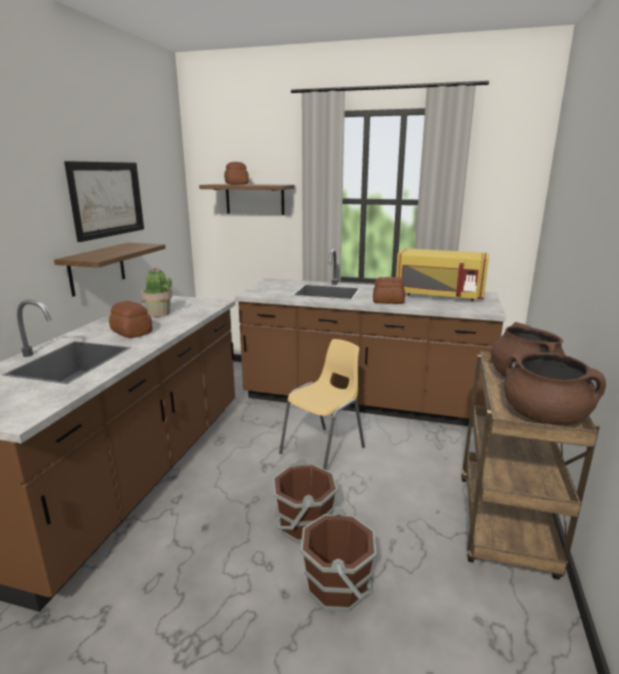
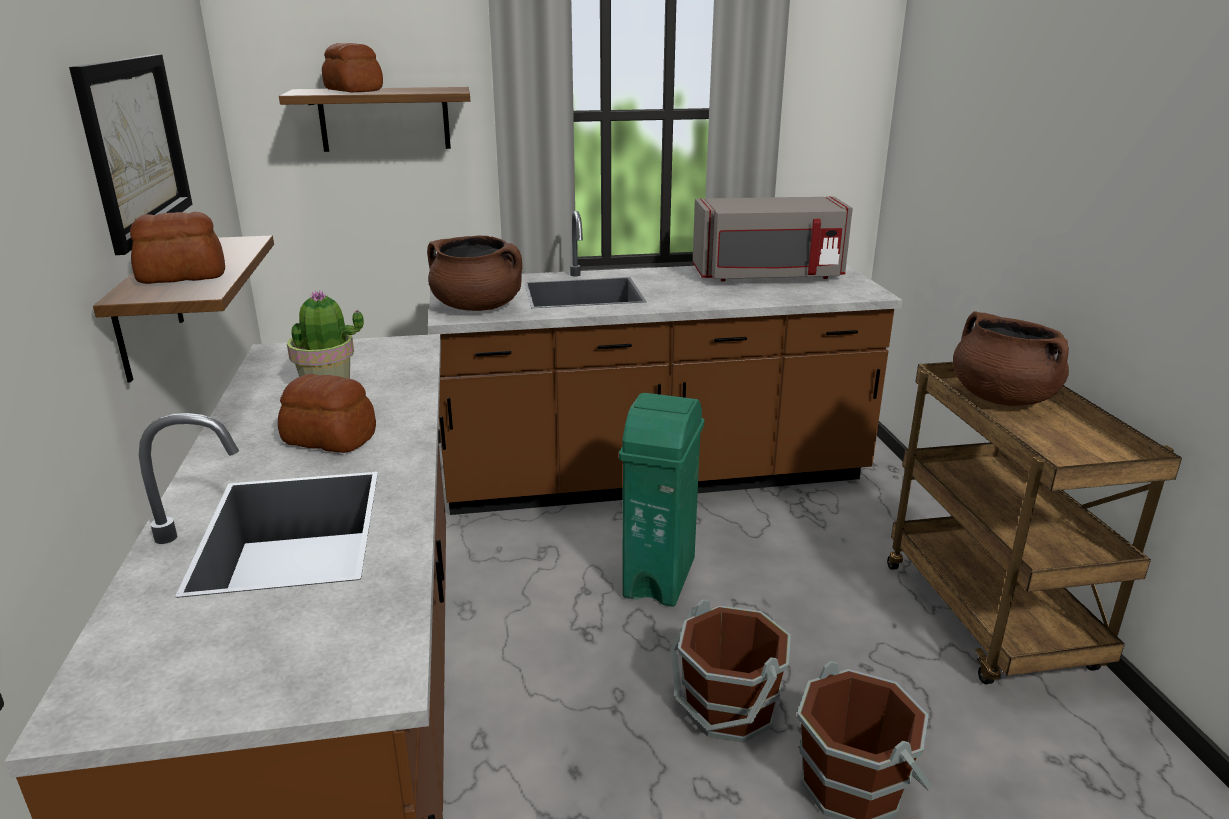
camera: 25 degrees left, 5 degrees up
yellow chair [279,339,365,470] -> green trash can [619,393,704,607]
bread [373,277,405,304] -> bread moved to [130,212,225,284]
yellow microwave [396,248,489,301] -> grey microwave [693,196,853,281]
brown cooking pot [504,352,606,425] -> brown cooking pot moved to [427,236,522,311]

